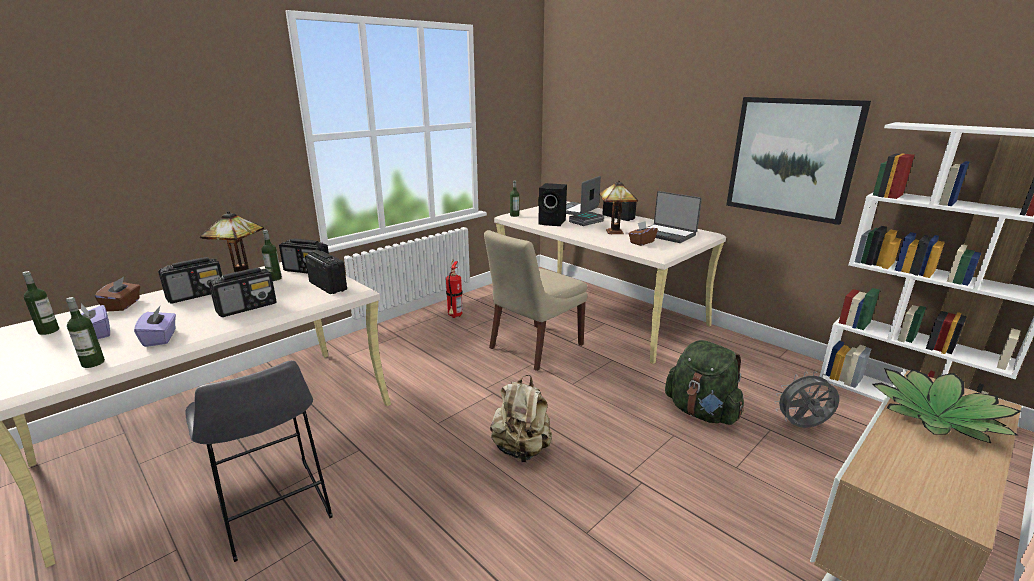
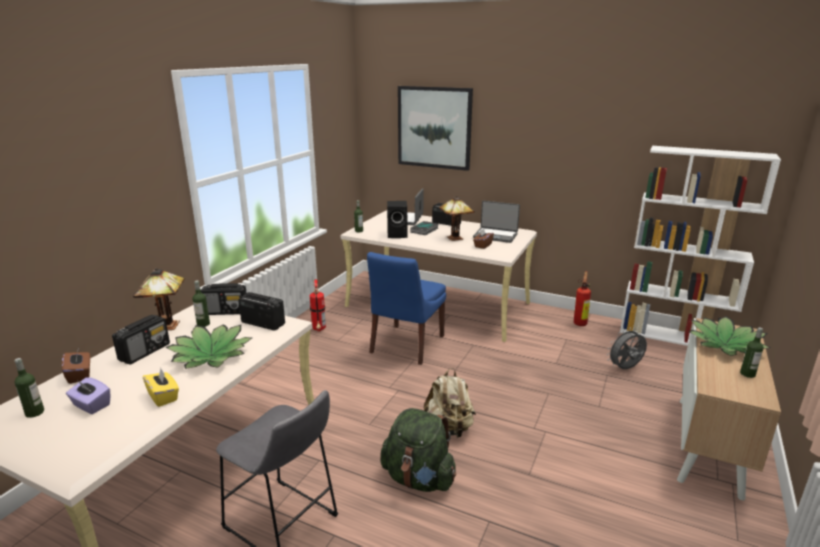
camera: 20 degrees left, 0 degrees up
bottle [66,297,105,368] -> bottle moved to [740,327,764,378]
purple tissue box [134,306,176,347] -> yellow tissue box [143,368,179,407]
radio [209,267,277,317] -> potted plant [166,324,252,369]
beige chair [484,230,587,371] -> blue chair [367,252,446,365]
green backpack [665,340,744,425] -> green backpack moved to [381,408,456,492]
picture [726,97,871,225] -> picture moved to [398,86,473,171]
none -> fire extinguisher [574,272,591,326]

